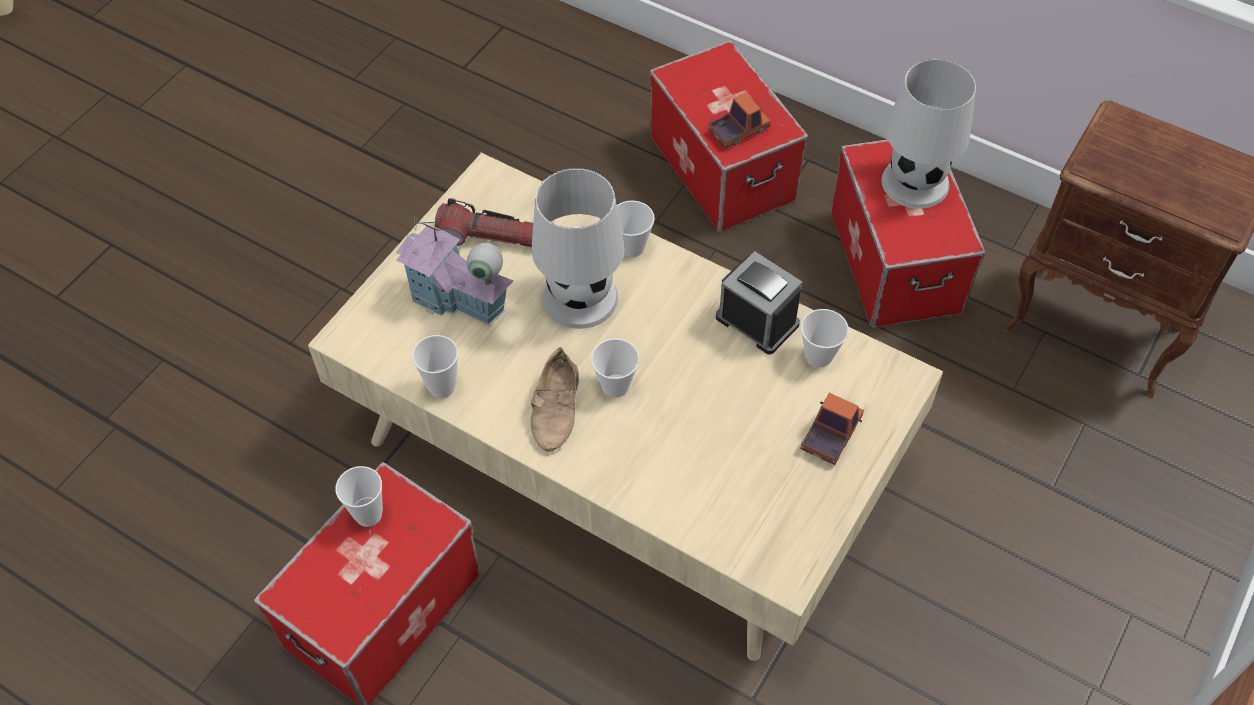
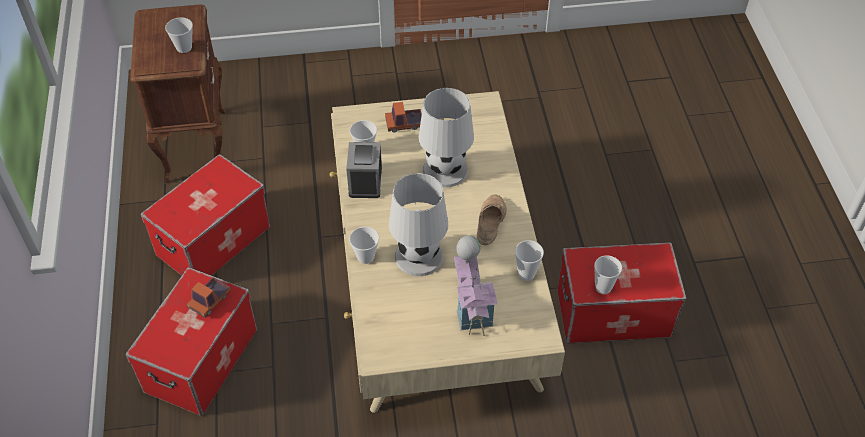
camera: 130 degrees left, 5 degrees down
flashlight [435,198,533,247] -> none
beige shoe [531,347,579,452] -> beige shoe turned 45 degrees counterclockwise [477,194,507,245]
cup [591,338,640,397] -> cup moved to [165,17,193,53]
toy truck [708,93,770,148] -> toy truck turned 75 degrees counterclockwise [187,277,231,318]
white table lamp [882,59,976,209] -> white table lamp moved to [418,88,474,188]

